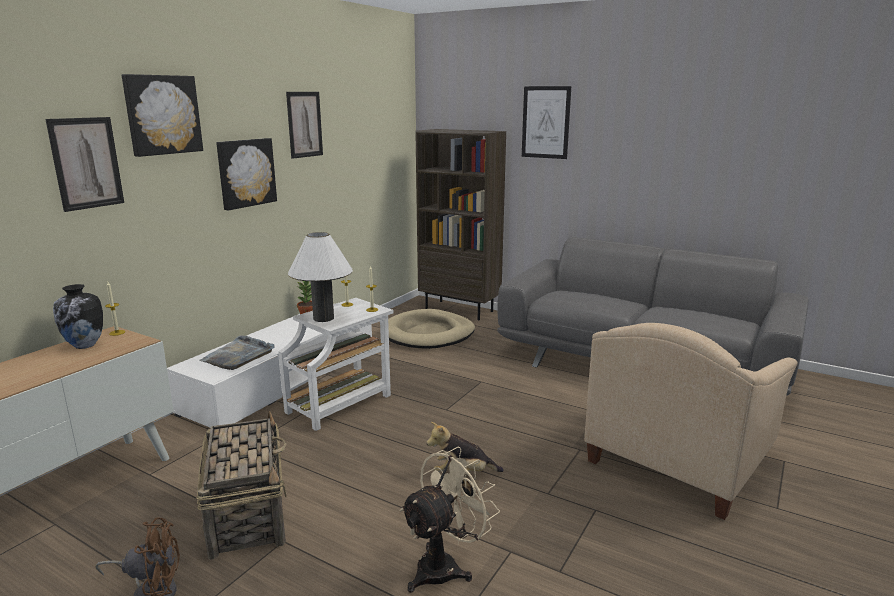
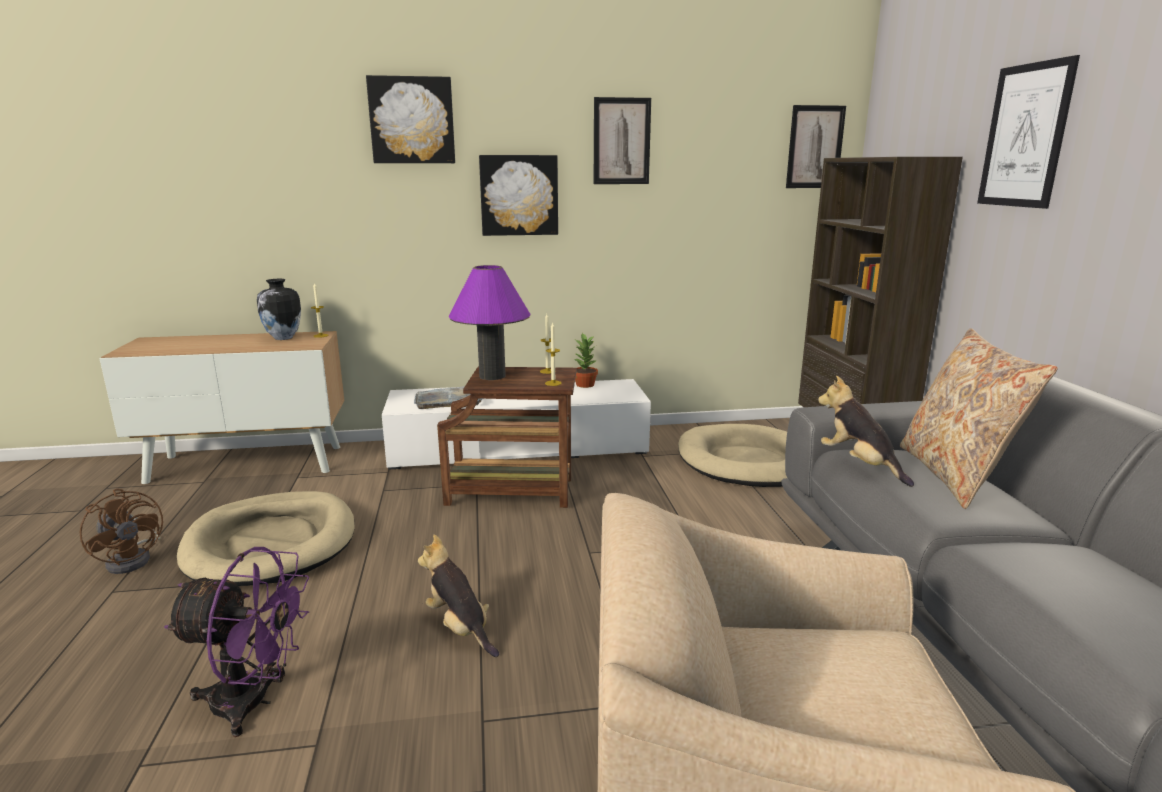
camera: 50 degrees right, 0 degrees up
picture [45,117,124,212] -> picture moved to [786,105,846,188]
basket [196,411,287,560] -> beige dog bed [177,491,355,586]
white side table [278,298,394,431] -> brown side table [437,367,577,508]
white table lamp [288,232,353,322] -> purple table lamp [449,265,531,380]
beige fan [400,447,500,593] -> purple fan [164,547,309,737]
none -> plush toy [818,376,914,487]
none -> beige pillow [900,328,1058,509]

